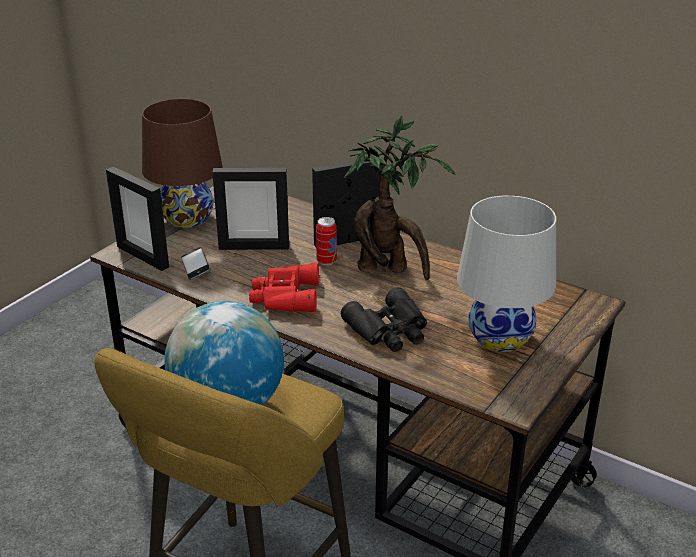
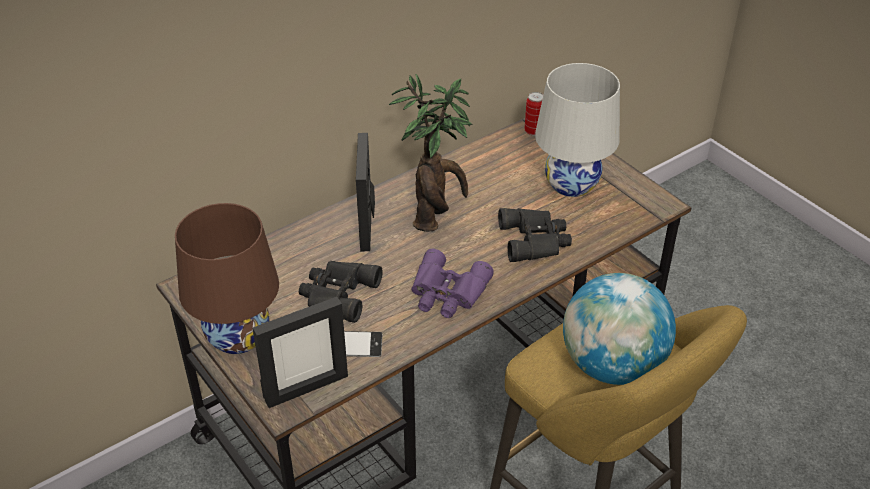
camera: 70 degrees left, 10 degrees up
picture frame [212,168,289,250] -> black binoculars [299,261,382,323]
red binoculars [249,263,319,312] -> purple binoculars [412,248,494,318]
can [316,217,337,265] -> can moved to [525,92,543,136]

